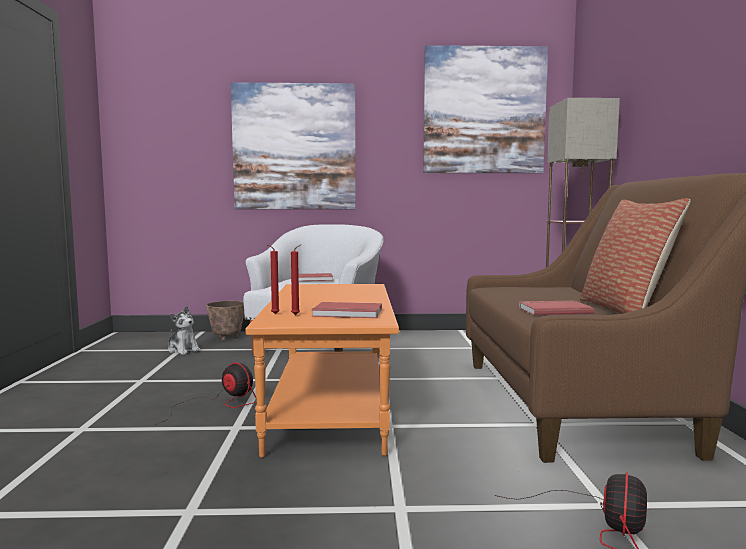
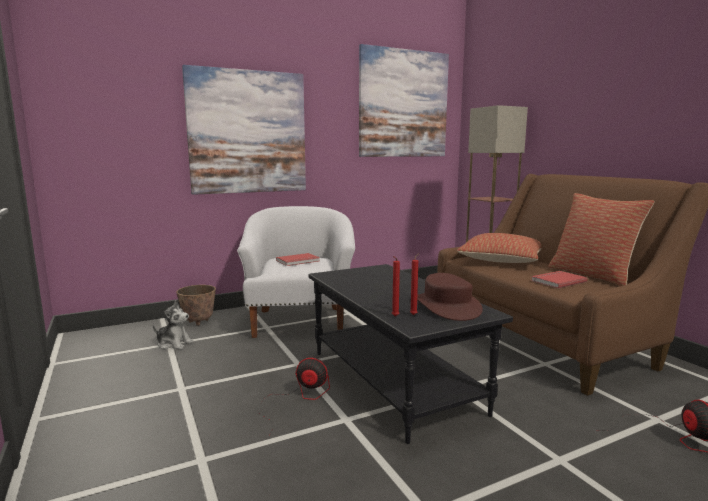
camera: 25 degrees left, 5 degrees up
orange coffee table [246,284,399,458] -> black coffee table [309,264,513,444]
red book [312,302,382,318] -> brown hat [417,273,483,321]
none -> pillow [457,233,542,263]

